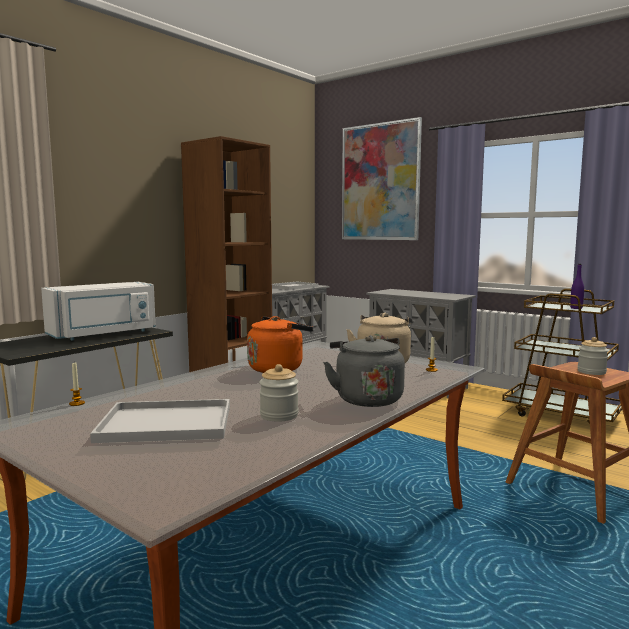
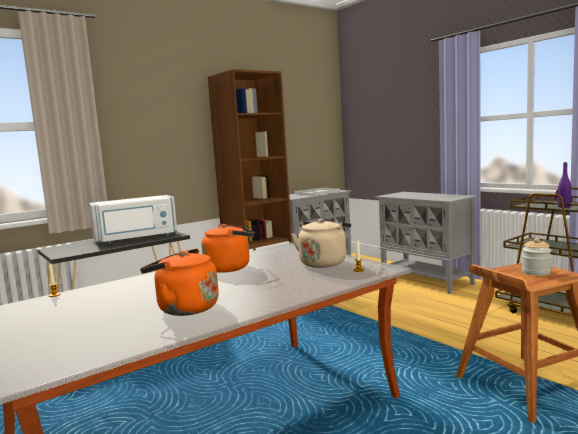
camera: 15 degrees right, 0 degrees up
white tray [90,399,230,443] -> none
jar [259,364,299,422] -> orange kettle [140,249,219,316]
grey kettle [323,335,405,407] -> none
picture [342,117,422,240] -> none

